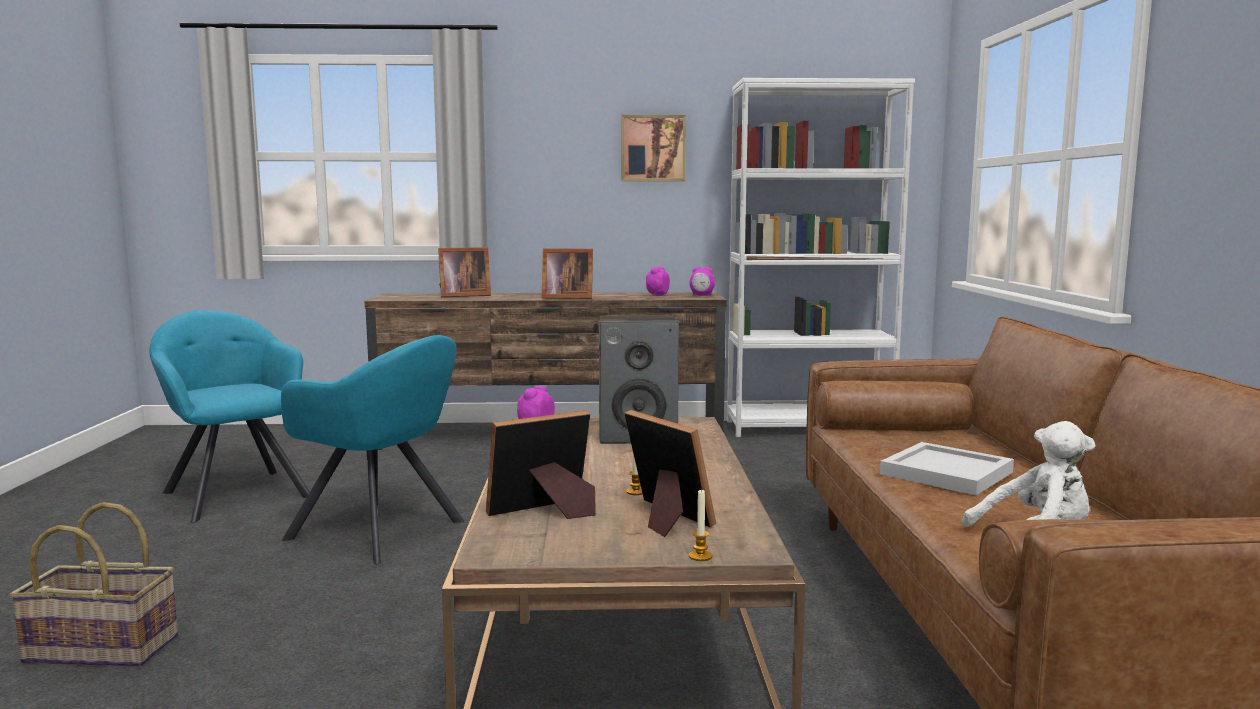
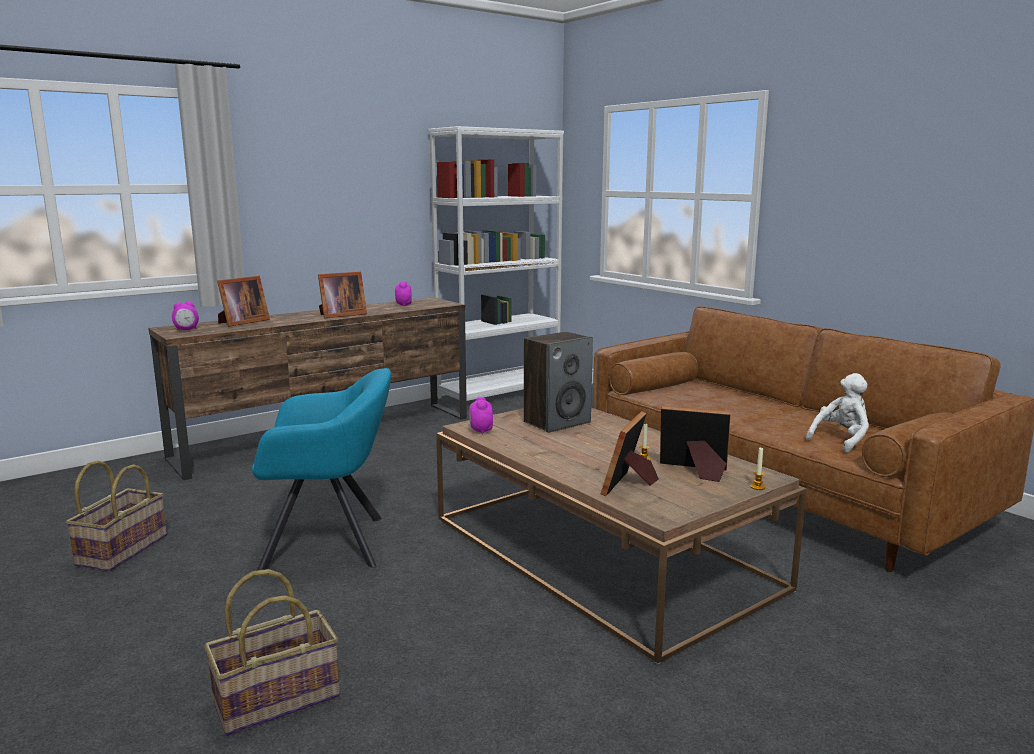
camera: 35 degrees left, 5 degrees up
turquoise armchair [149,310,310,523] -> basket [66,460,167,571]
picture [621,115,686,181] -> none
alarm clock [690,267,715,295] -> alarm clock moved to [172,302,199,330]
white tray [880,442,1014,495] -> none

